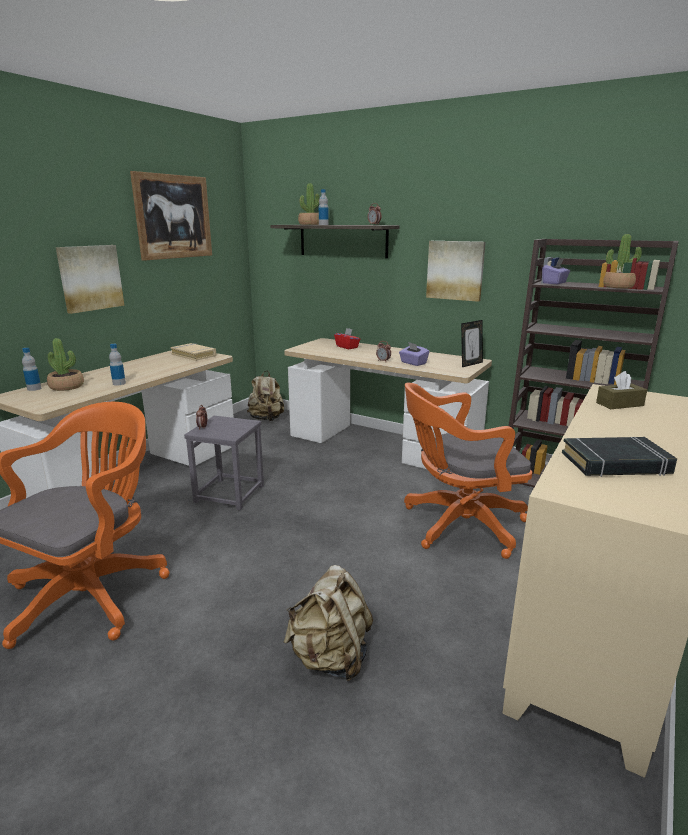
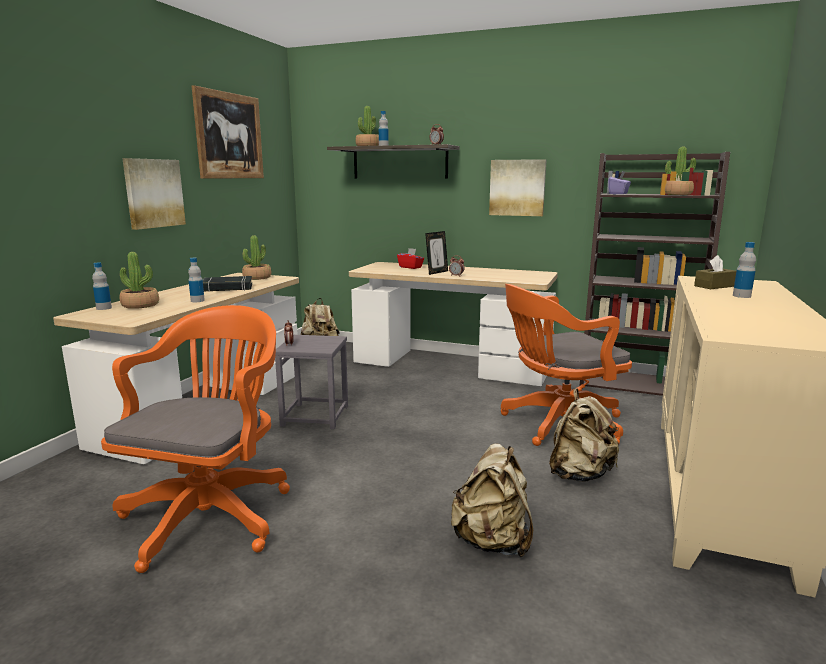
camera: 10 degrees left, 5 degrees down
beige book [171,343,216,361] -> potted plant [242,235,271,280]
purple tissue box [399,342,430,366] -> none
picture frame [461,320,483,367] -> picture frame moved to [425,231,448,275]
black book [562,437,677,477] -> black book moved to [203,276,252,292]
none -> beige backpack [549,388,619,482]
none -> bottle [733,242,756,298]

